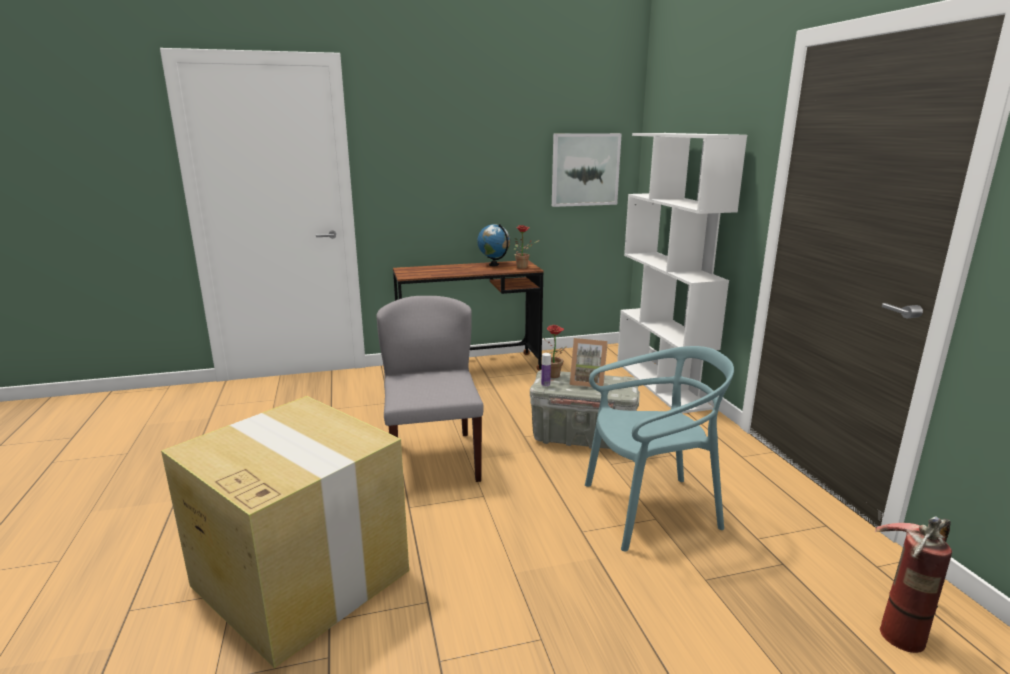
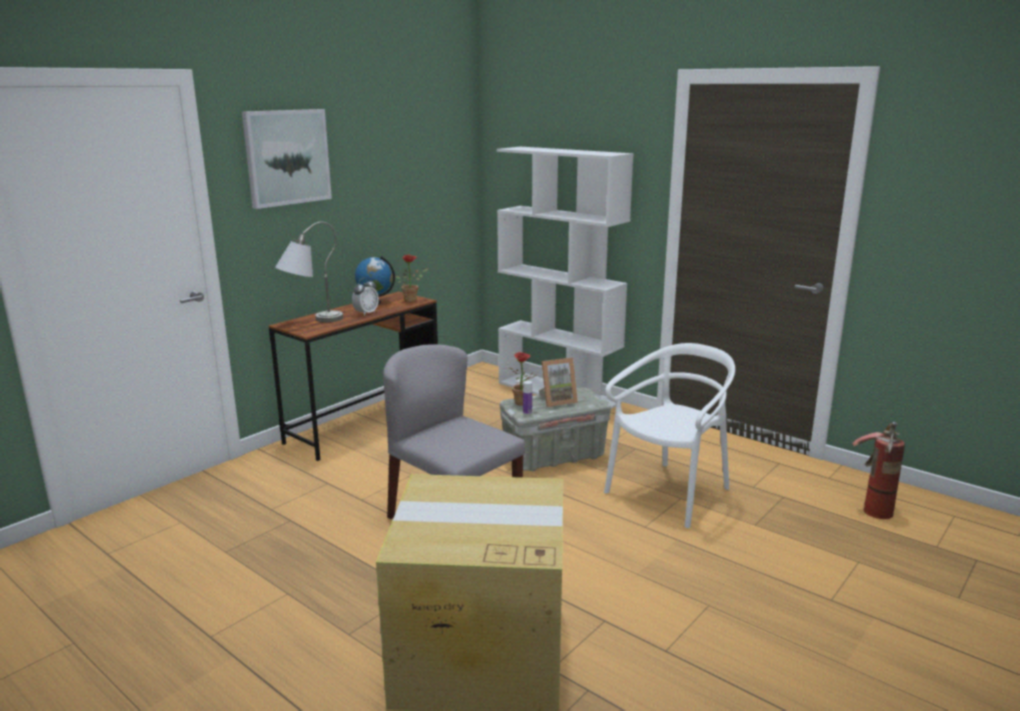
camera: 35 degrees left, 0 degrees up
picture [552,133,622,207] -> picture moved to [242,109,332,209]
turquoise chair [585,346,734,551] -> white chair [604,343,735,528]
none -> grey table lamp [275,222,343,323]
none -> alarm clock [352,278,379,316]

